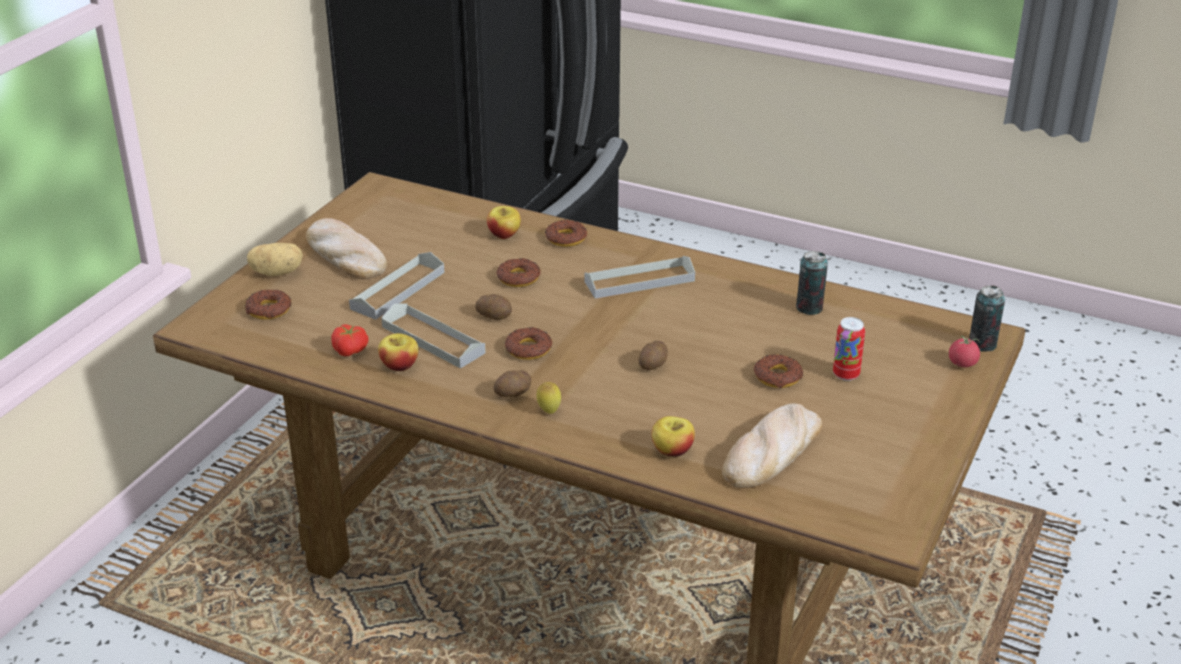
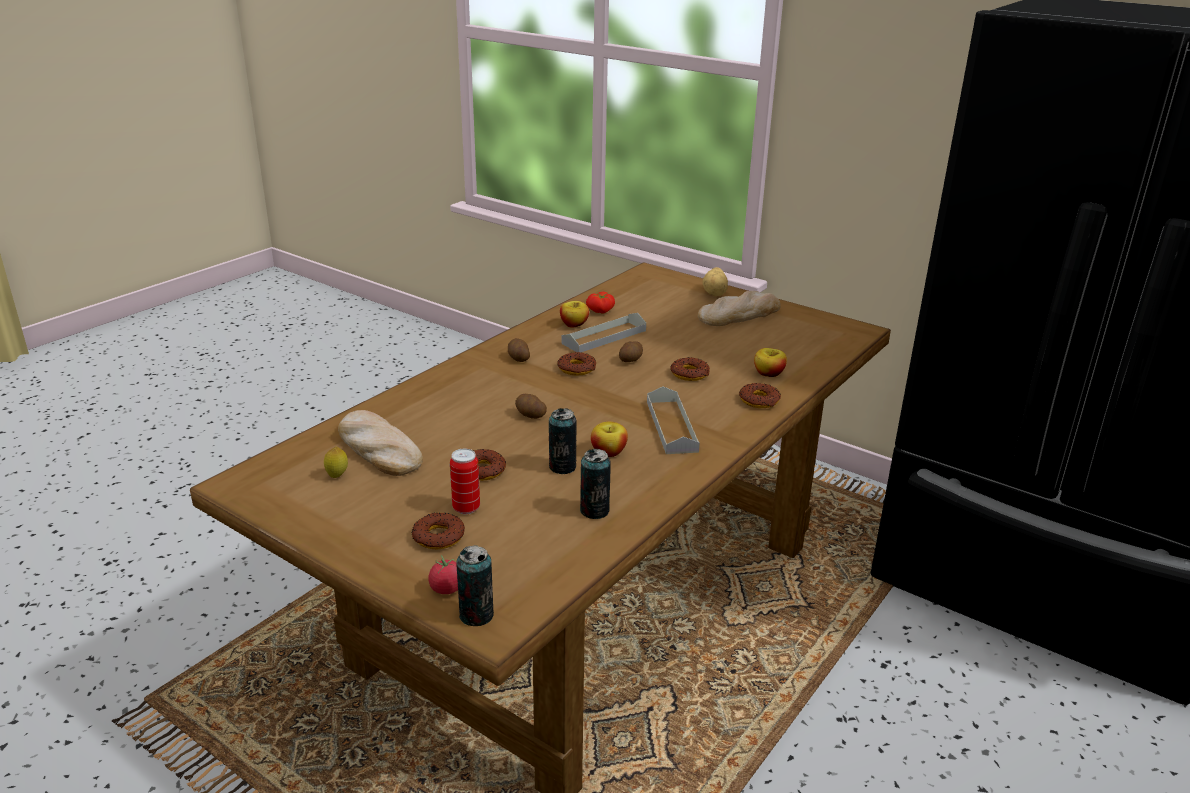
camera: 100 degrees right, 5 degrees down
donut [245,289,292,319] -> donut moved to [412,513,465,549]
grey tray [349,252,445,320] -> none
lemon [536,382,561,414] -> lemon moved to [324,447,348,478]
apple [651,416,695,457] -> apple moved to [591,422,628,457]
none -> can [549,408,577,474]

